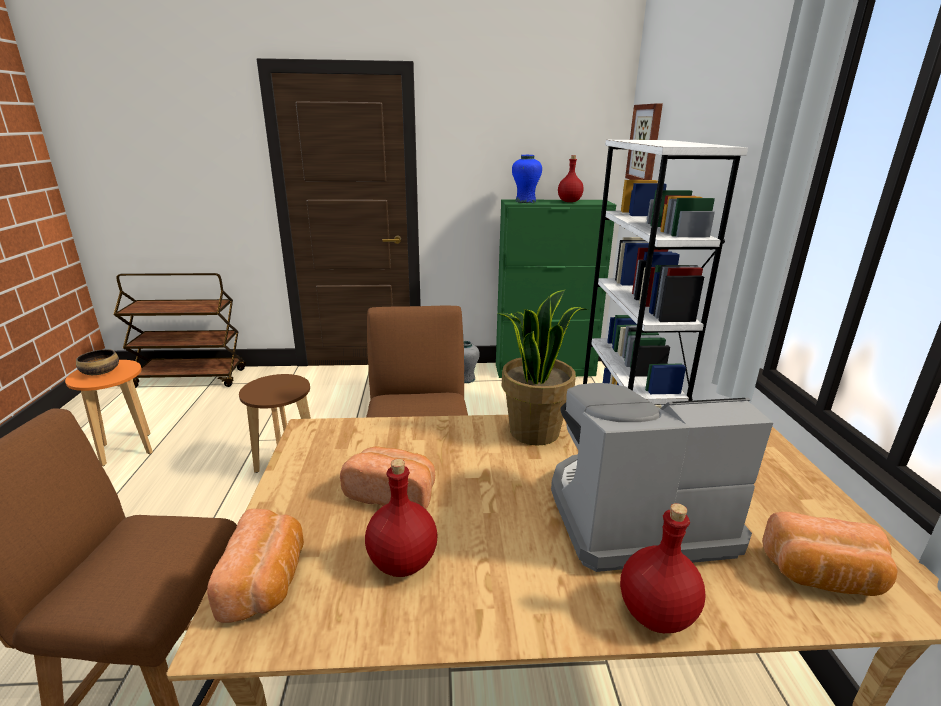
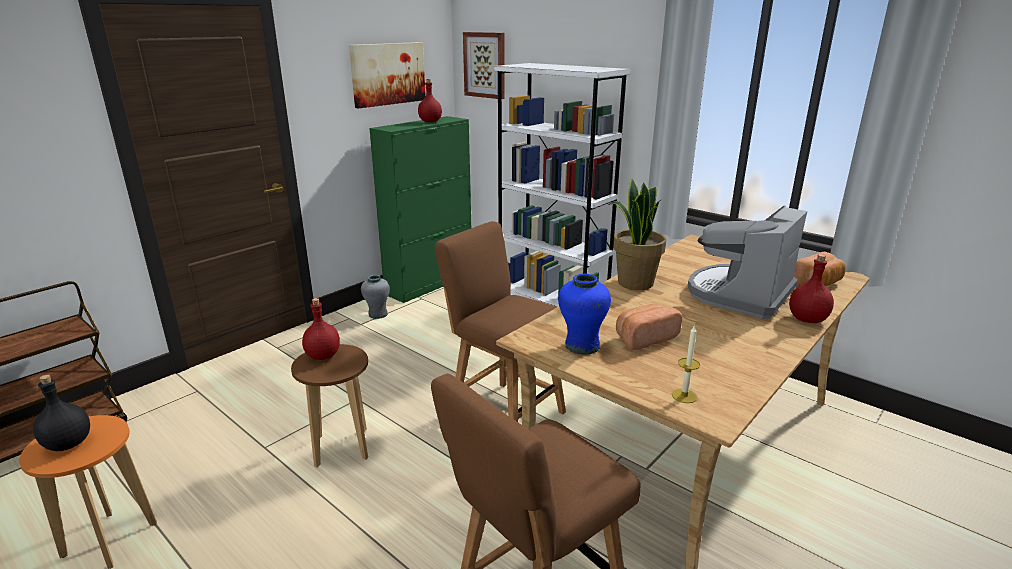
camera: 45 degrees left, 0 degrees up
bowl [76,349,119,375] -> black bottle [33,375,90,451]
bread [207,509,304,623] -> candle [672,325,700,403]
red bottle [365,459,438,577] -> red bottle moved to [302,298,340,360]
blue vase [512,155,542,203] -> blue vase moved to [558,274,611,355]
none -> picture [349,42,426,108]

